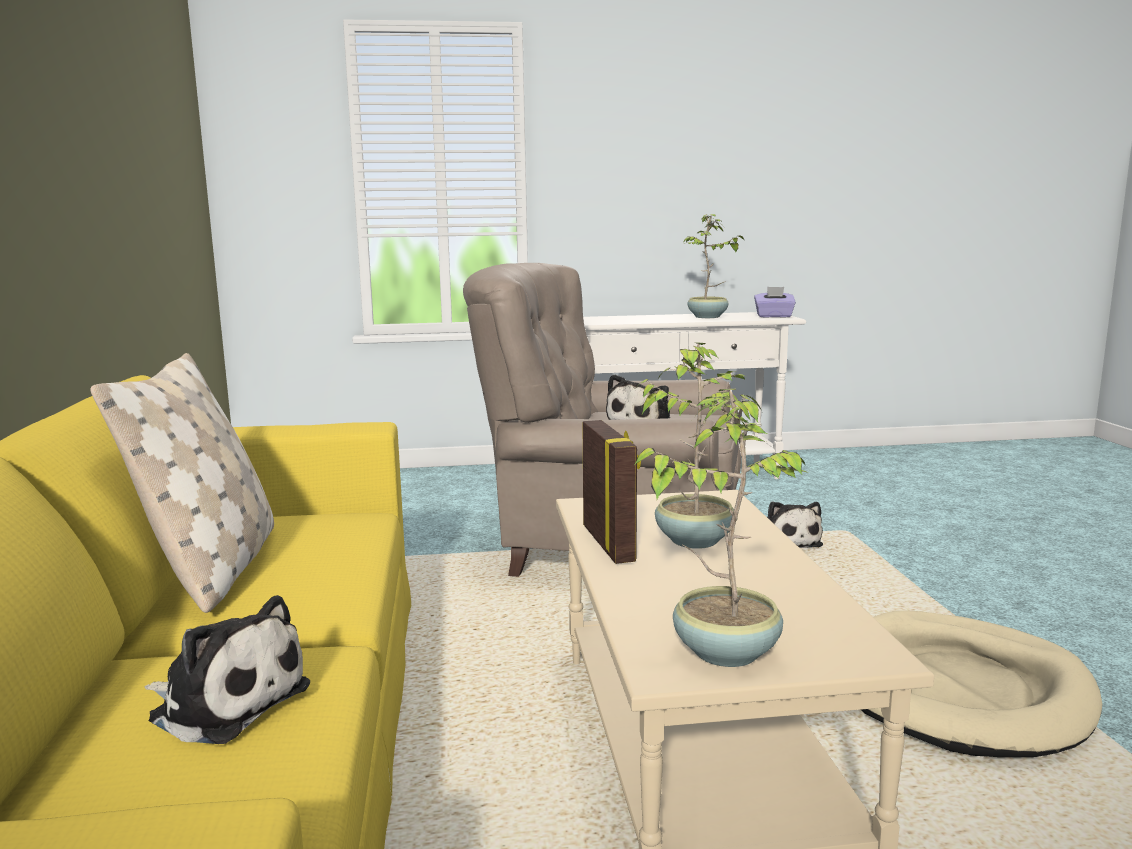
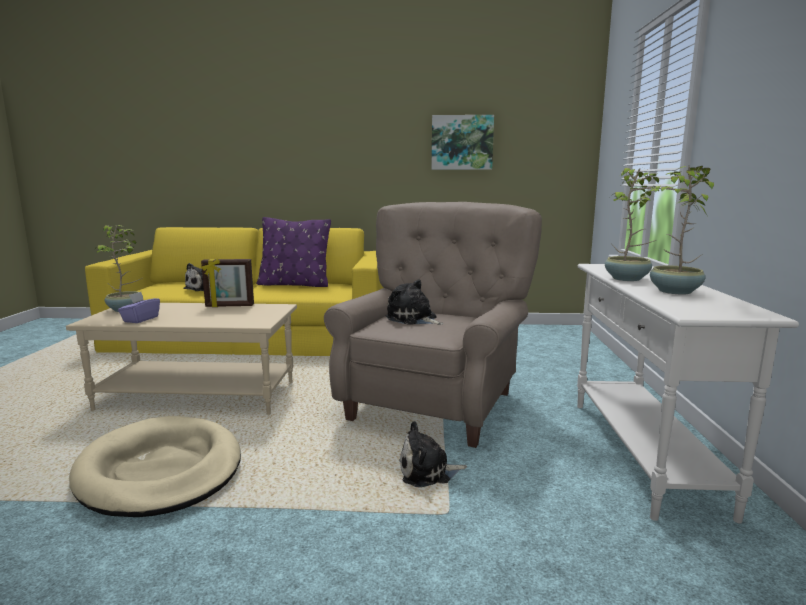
camera: 100 degrees right, 0 degrees up
beige pillow [90,353,274,613] -> purple pillow [257,217,331,287]
potted plant [635,342,746,549] -> potted plant moved to [605,168,659,281]
purple tissue box [754,287,796,317] -> purple tissue box moved to [118,292,160,323]
none -> picture [431,115,494,170]

